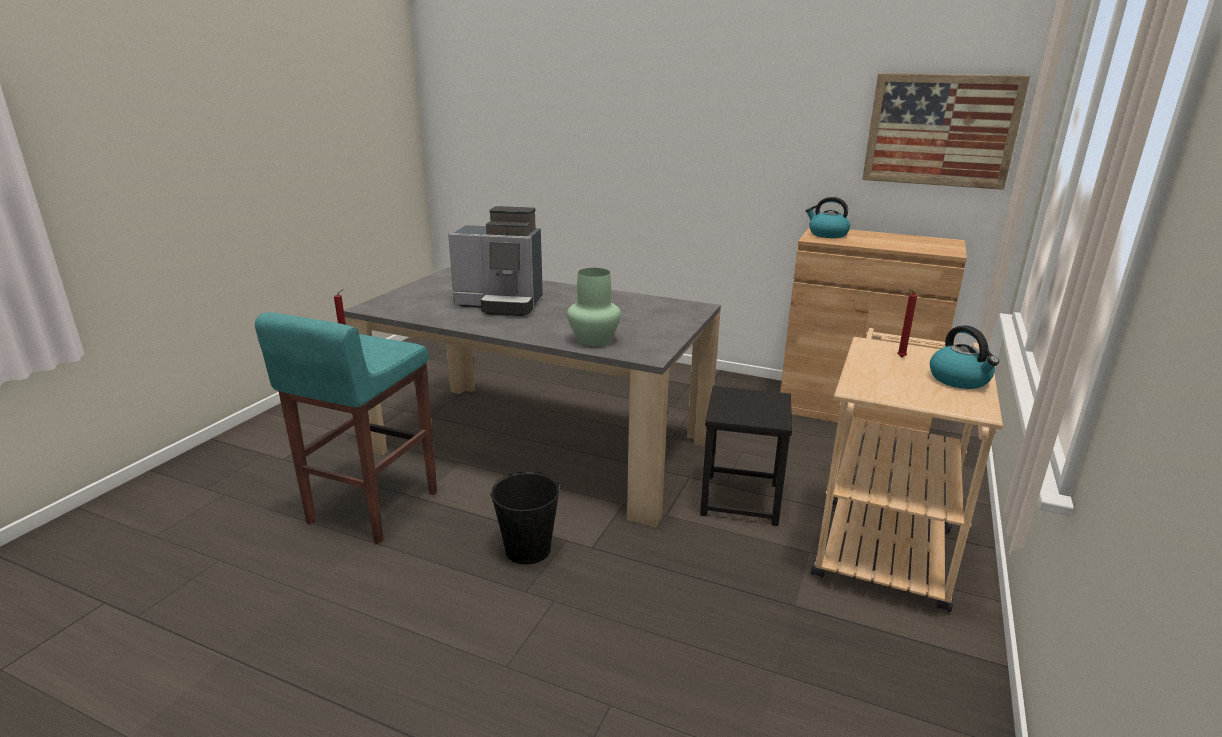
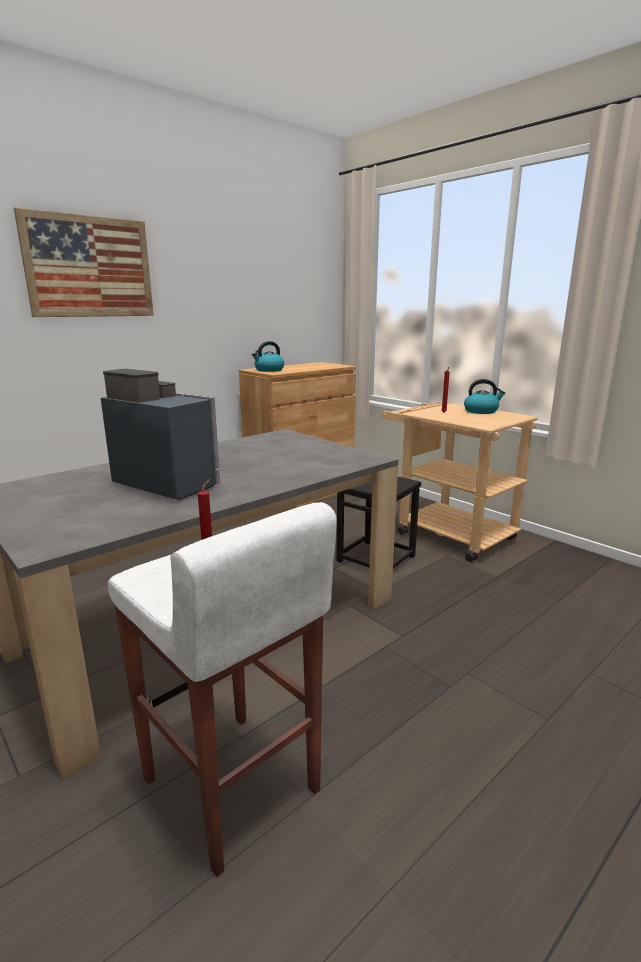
camera: 65 degrees left, 5 degrees down
turquoise stool [255,312,437,544] -> white stool [108,502,337,877]
coffee machine [448,206,543,316] -> coffee machine turned 90 degrees counterclockwise [101,369,220,500]
black bucket [490,471,560,564] -> none
green vase [567,268,621,346] -> none
picture [862,73,1030,190] -> picture moved to [14,207,154,317]

